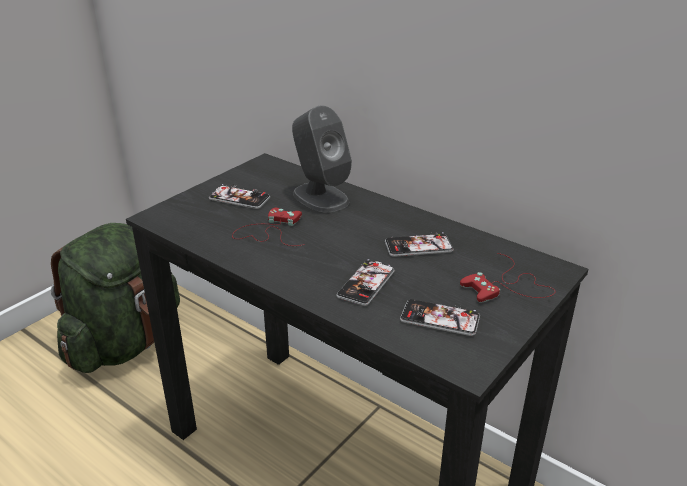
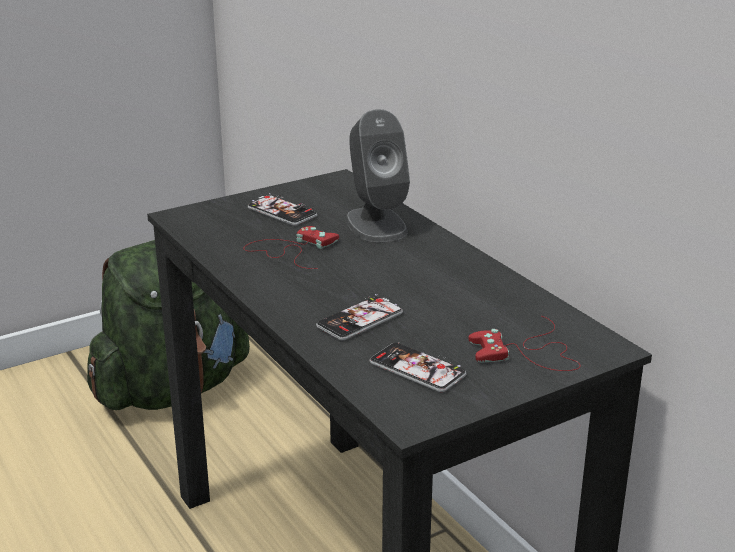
camera: 20 degrees right, 5 degrees down
phone [385,232,454,257] -> none

